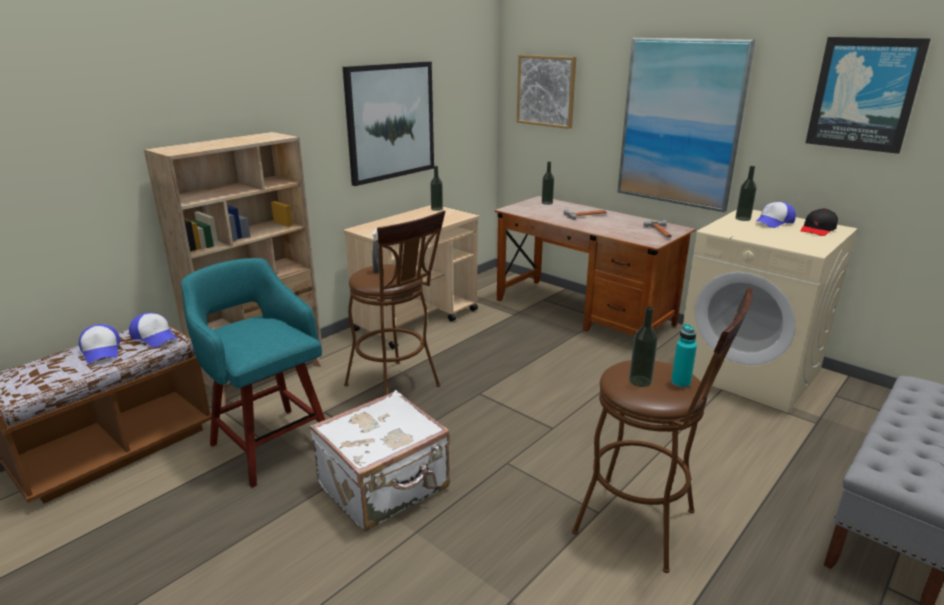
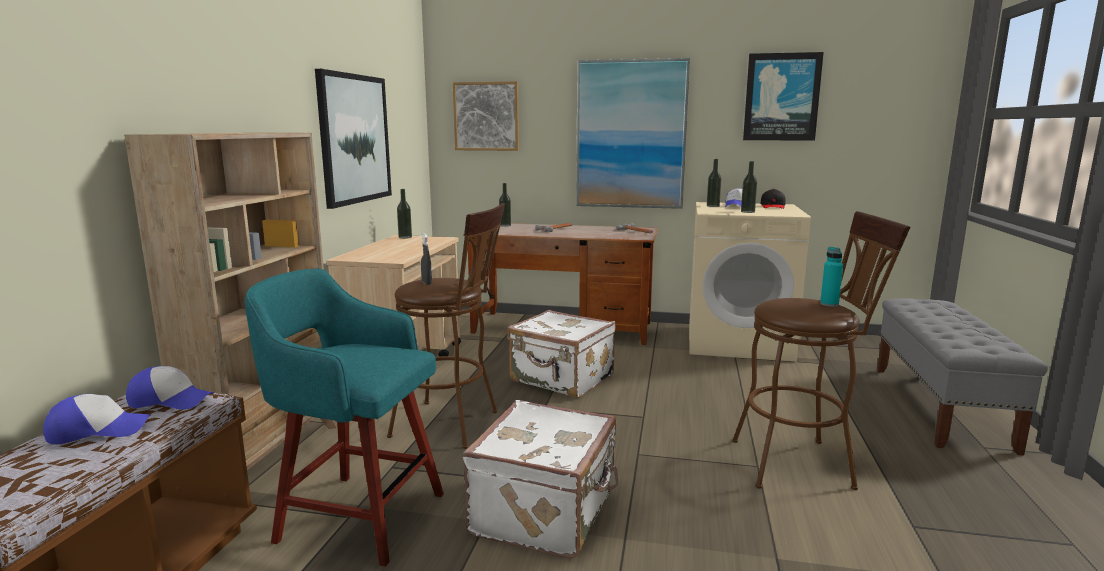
camera: 30 degrees left, 10 degrees down
cap [79,324,120,363] -> cap turned 45 degrees counterclockwise [43,394,150,445]
bottle [629,306,658,387] -> bottle moved to [741,161,757,213]
none -> white suitcase [507,310,616,398]

